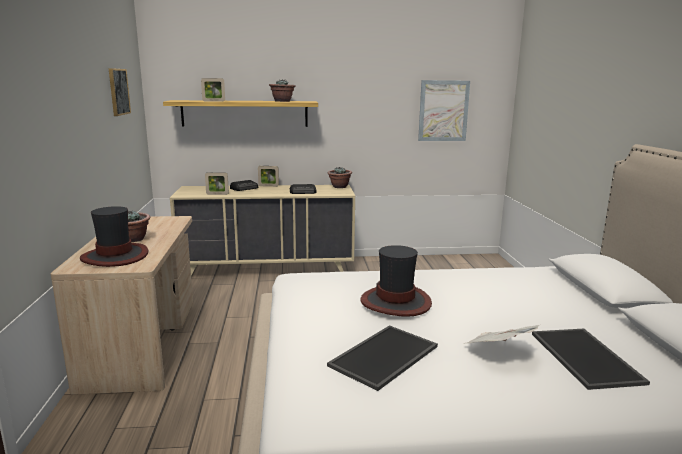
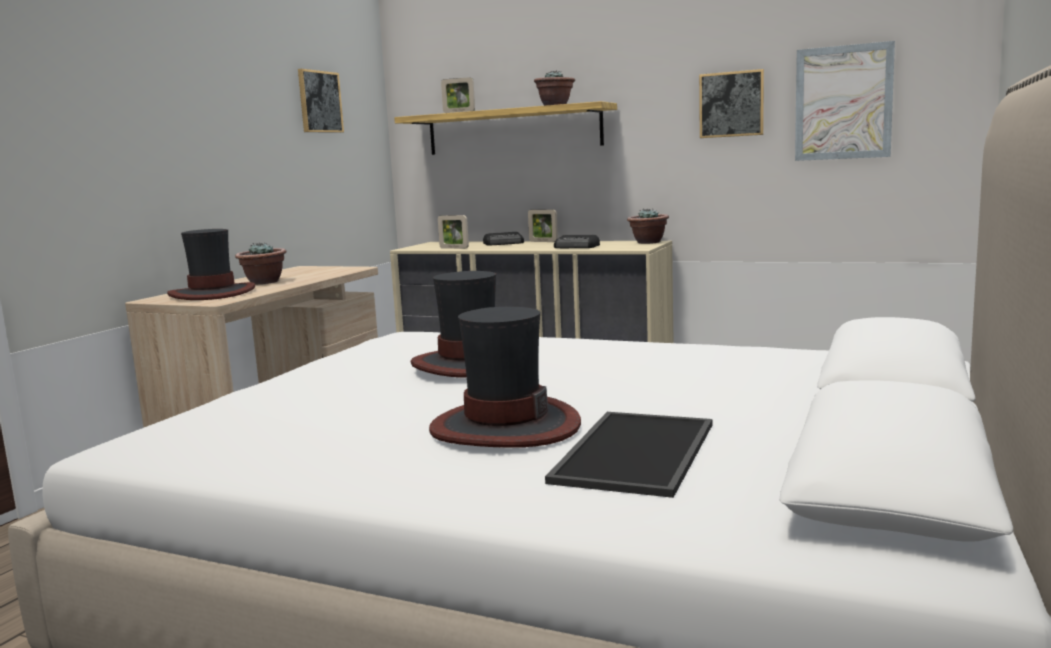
camera: 30 degrees right, 5 degrees down
tray [327,325,438,391] -> none
newspaper [467,325,539,343] -> hat [429,307,581,448]
none -> picture [699,69,764,138]

